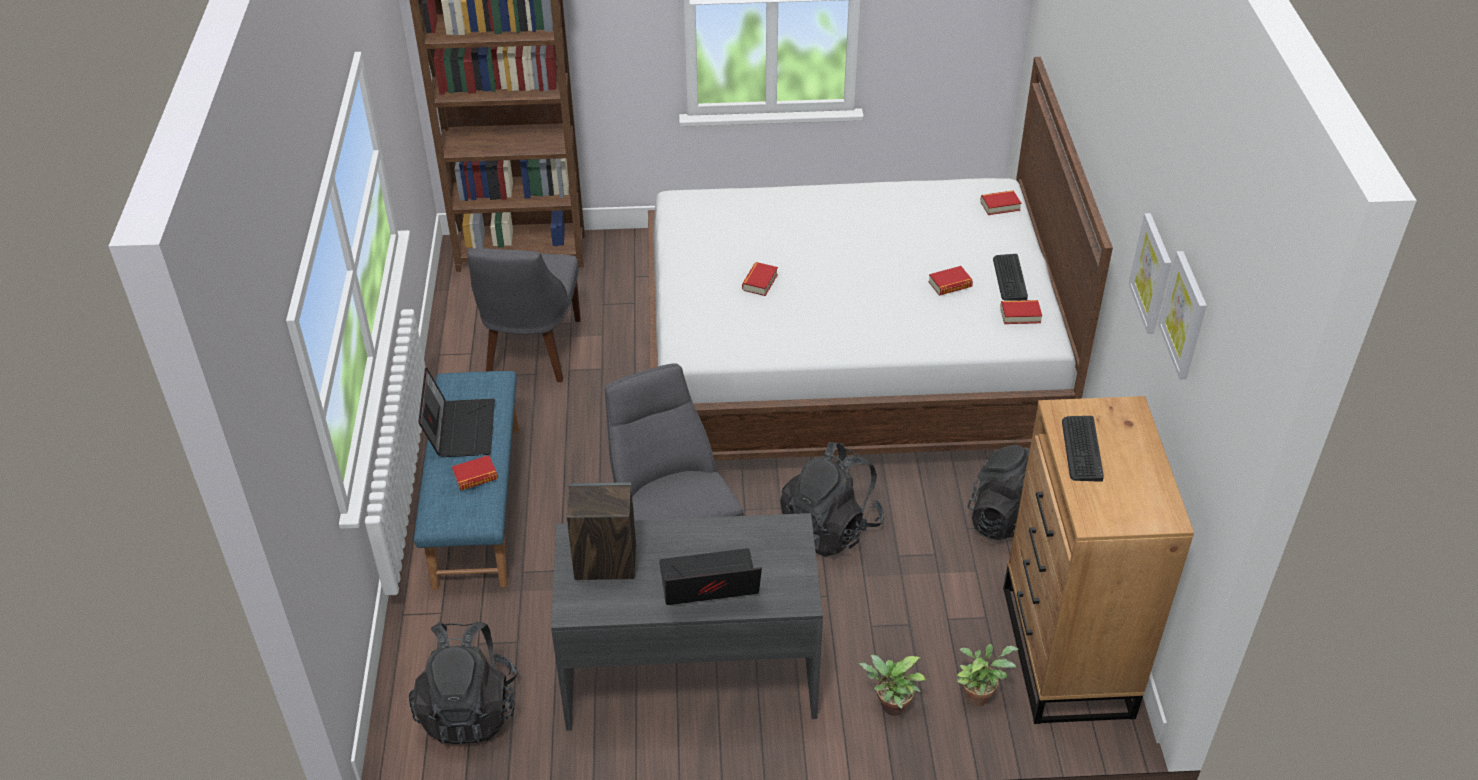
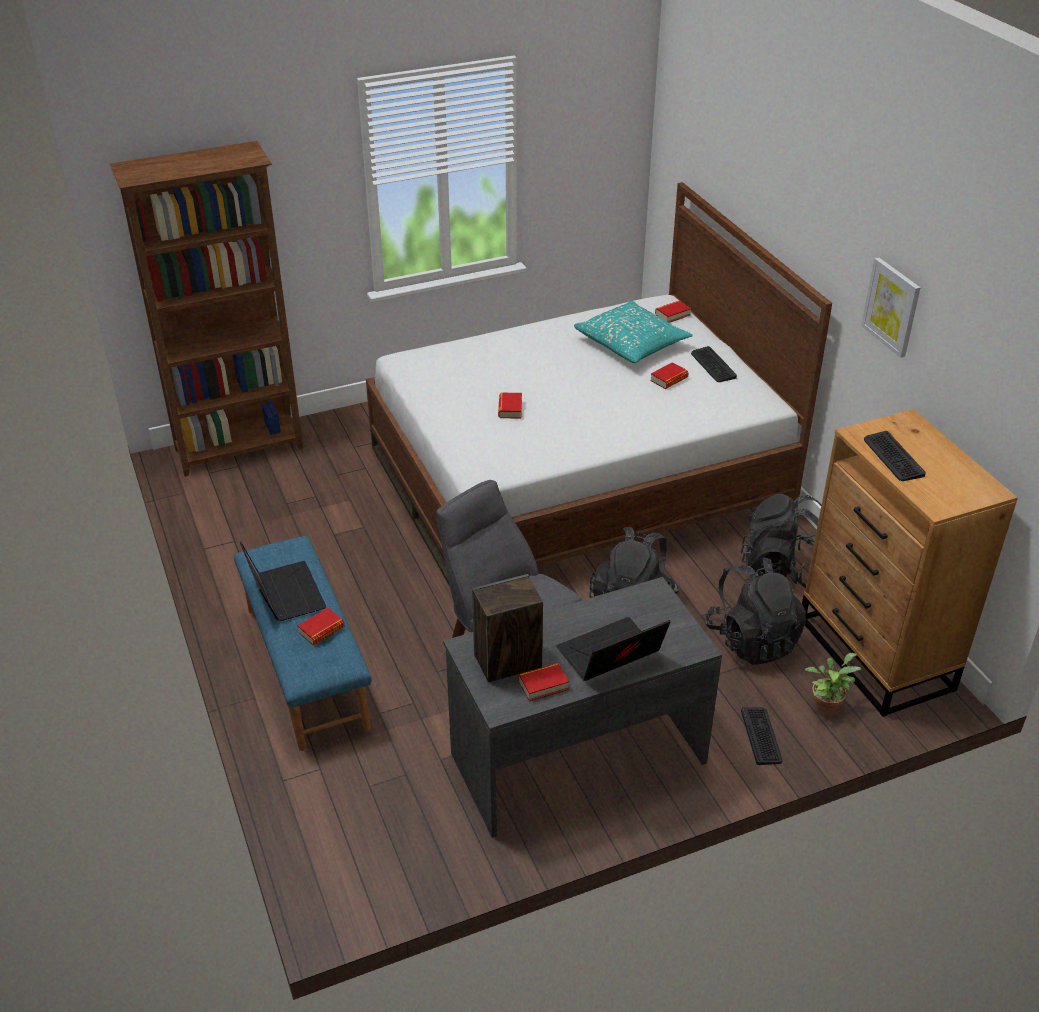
camera: 20 degrees left, 5 degrees down
black backpack [409,622,518,744] -> black backpack moved to [705,558,806,665]
grey chair [467,248,581,382] -> none
potted plant [859,654,926,716] -> keyboard [741,707,782,765]
book [1000,300,1042,324] -> book moved to [518,663,569,701]
picture [1158,251,1207,379] -> none
none -> turquoise pillow [574,300,693,363]

